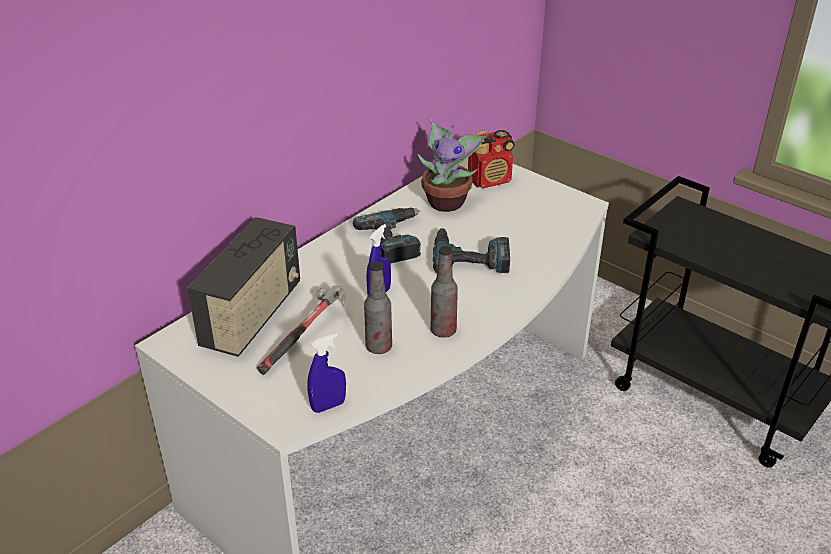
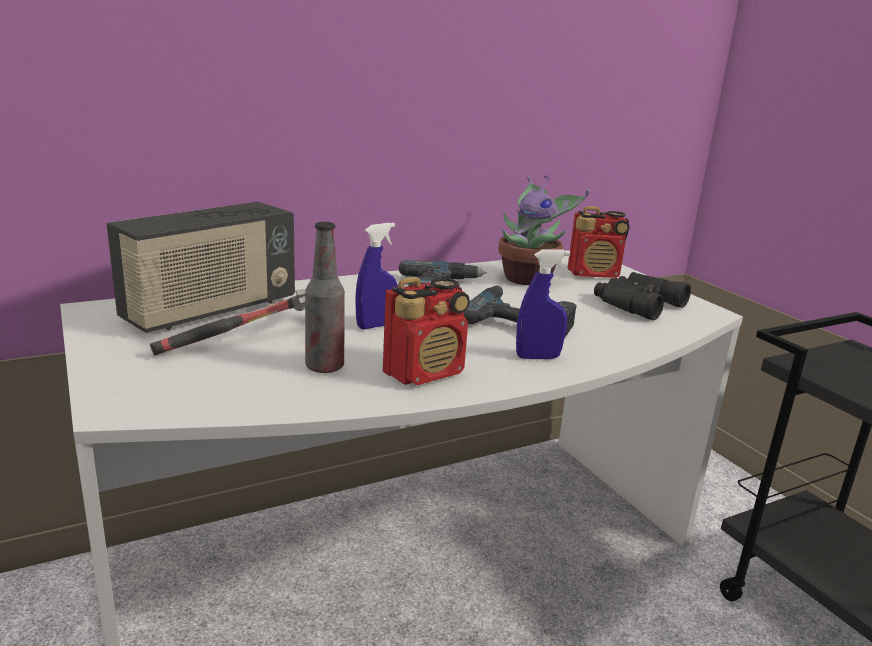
camera: 20 degrees right, 15 degrees down
blue spray bottle [307,333,346,413] -> blue spray bottle moved to [516,250,570,359]
bottle [430,246,458,338] -> radio [383,277,470,386]
none -> black binoculars [594,272,691,320]

